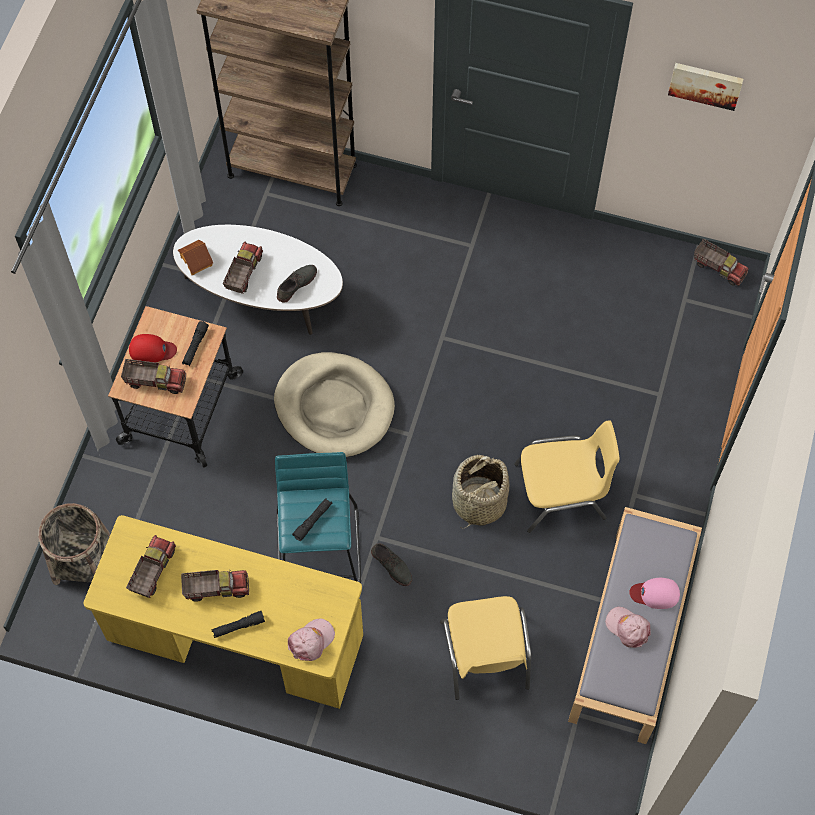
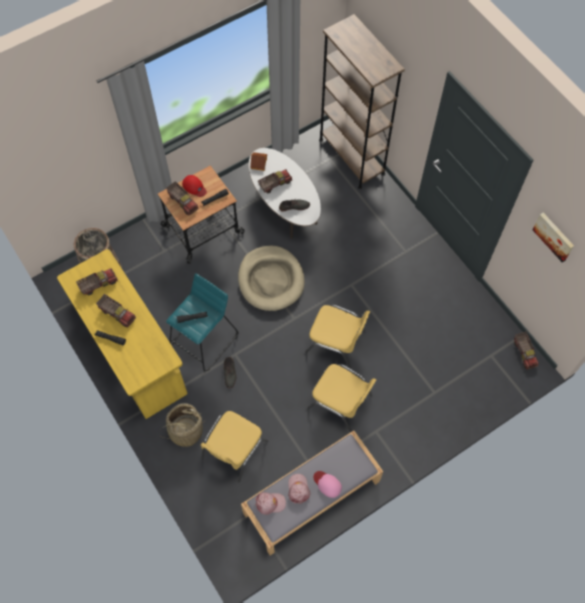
camera: 40 degrees right, 0 degrees up
pink cap [288,619,335,661] -> pink cap moved to [255,492,286,515]
basket [452,455,509,529] -> basket moved to [159,403,206,447]
none -> yellow chair [305,305,370,368]

